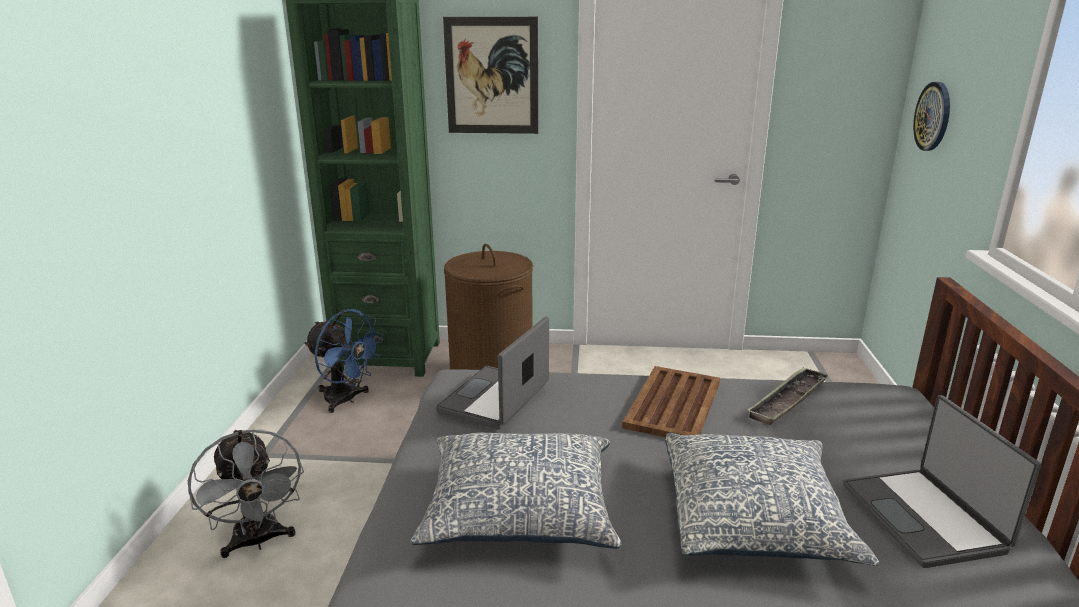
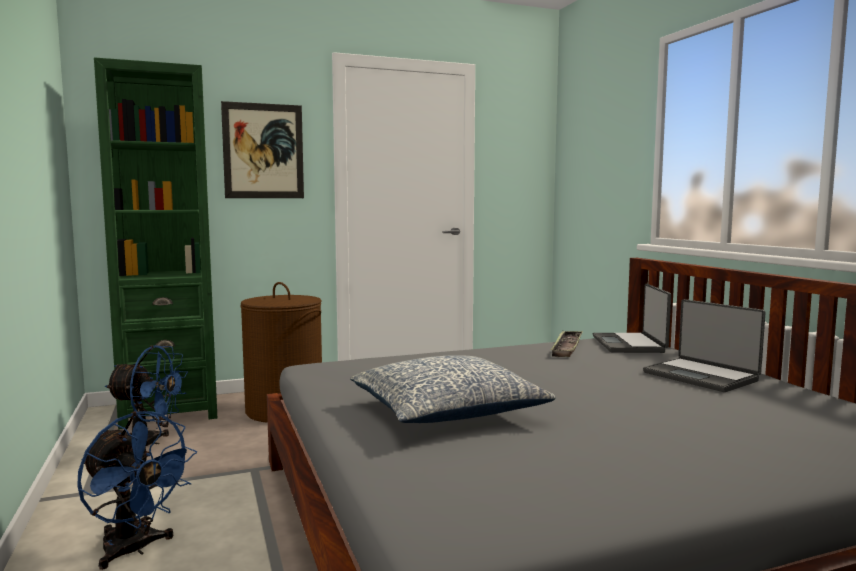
camera: 25 degrees left, 15 degrees down
grey fan [188,430,304,558] -> blue fan [77,411,197,570]
laptop [436,317,549,430] -> laptop moved to [593,284,671,353]
brown tray [622,366,720,438] -> none
pillow [665,433,879,566] -> none
wall clock [913,82,950,151] -> none

